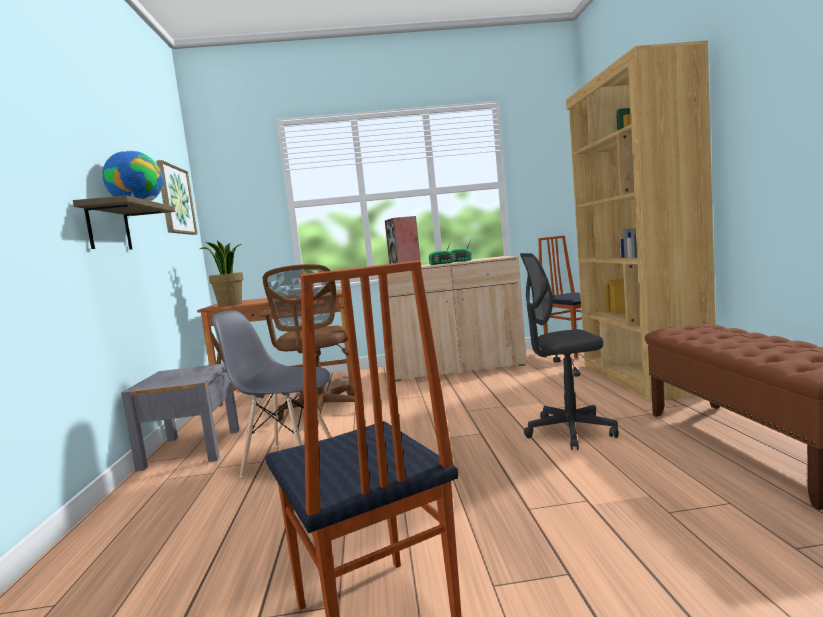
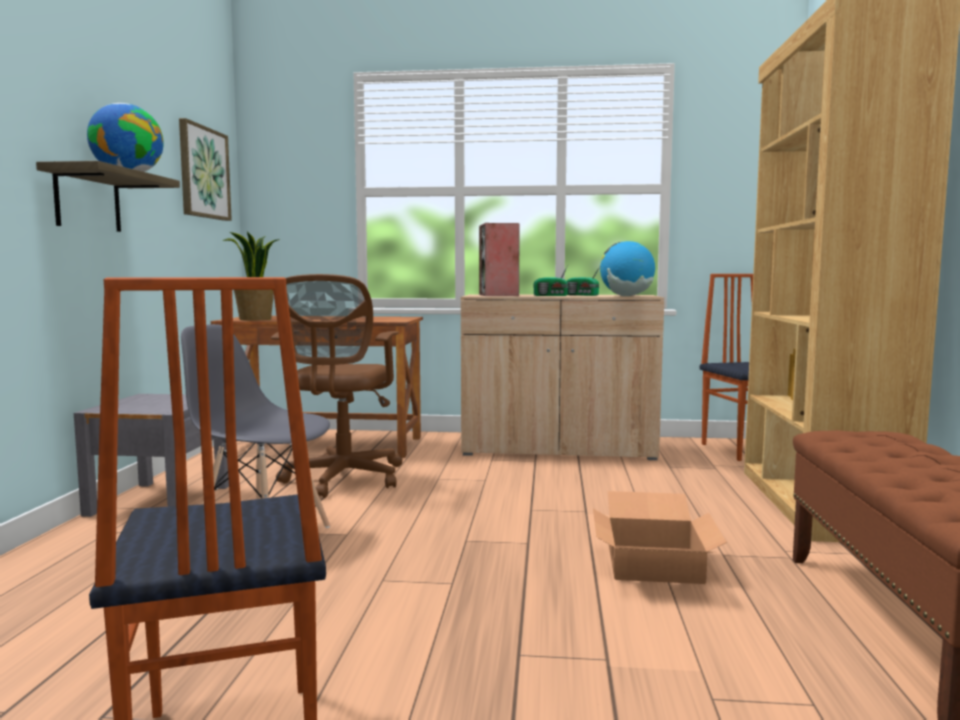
camera: 10 degrees right, 0 degrees up
grey office chair [520,253,619,450] -> cardboard box [593,491,727,584]
none -> globe [600,241,655,296]

